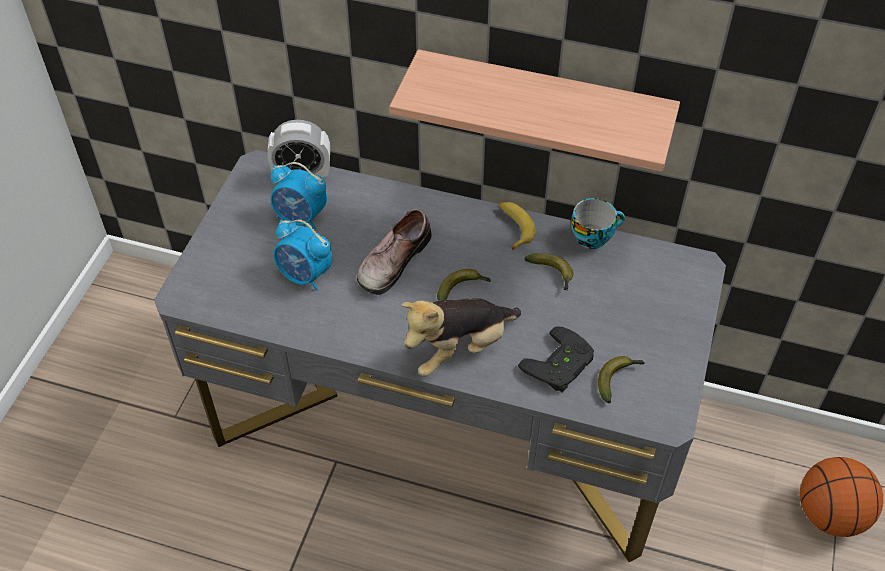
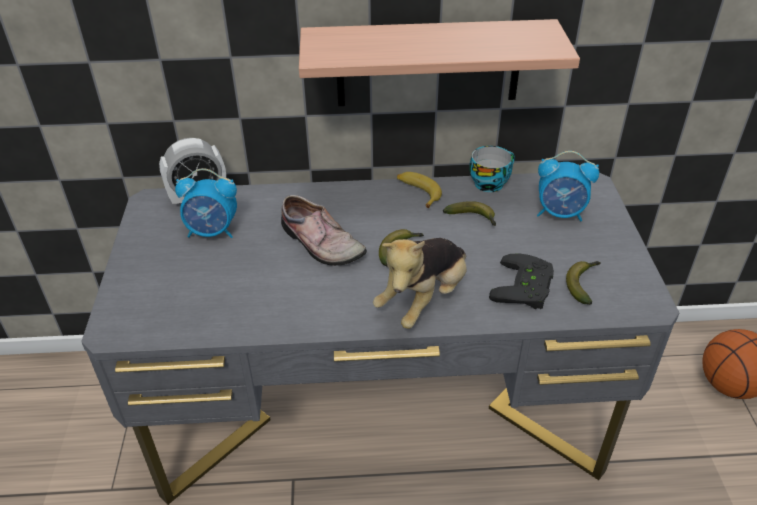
camera: 20 degrees left, 10 degrees down
alarm clock [274,220,332,291] -> alarm clock moved to [537,151,599,222]
shoe [357,209,432,295] -> shoe turned 60 degrees counterclockwise [281,195,367,266]

